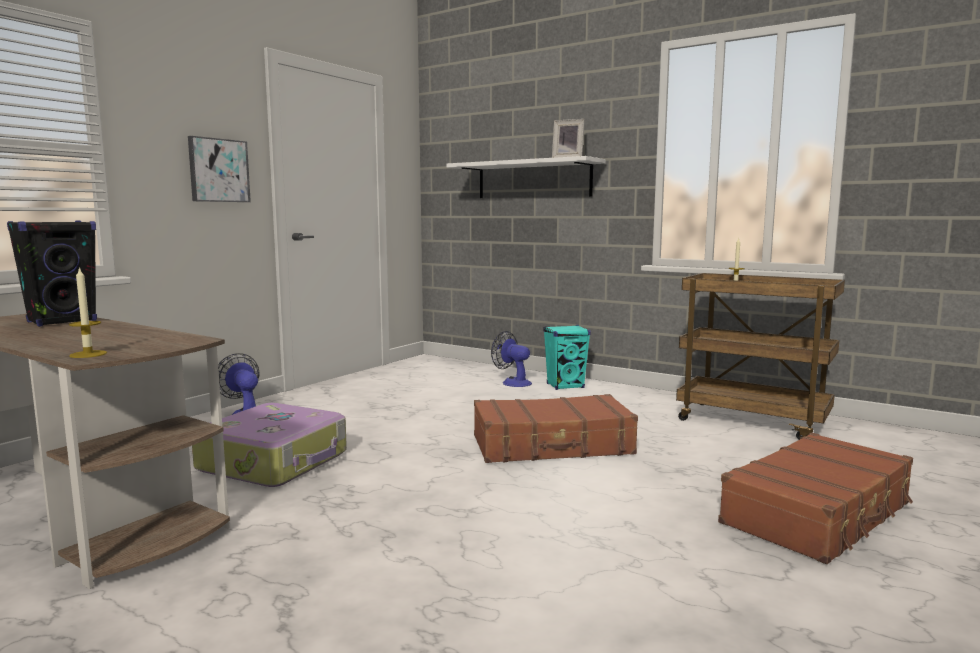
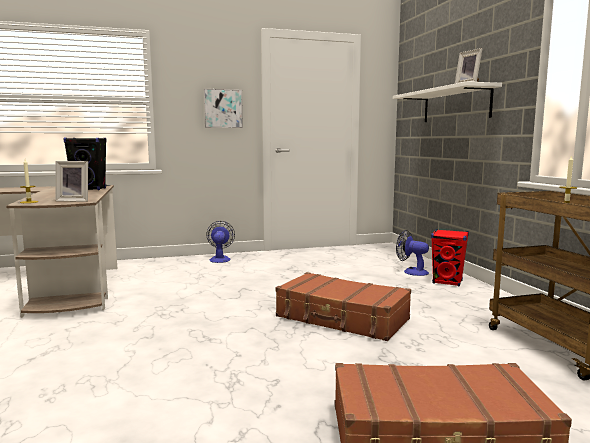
camera: 40 degrees right, 0 degrees up
suitcase [192,403,347,487] -> none
fan [491,331,532,387] -> fan turned 45 degrees counterclockwise [396,230,429,276]
turquoise speaker [544,325,591,390] -> red speaker [431,229,469,287]
none -> picture frame [55,161,88,202]

